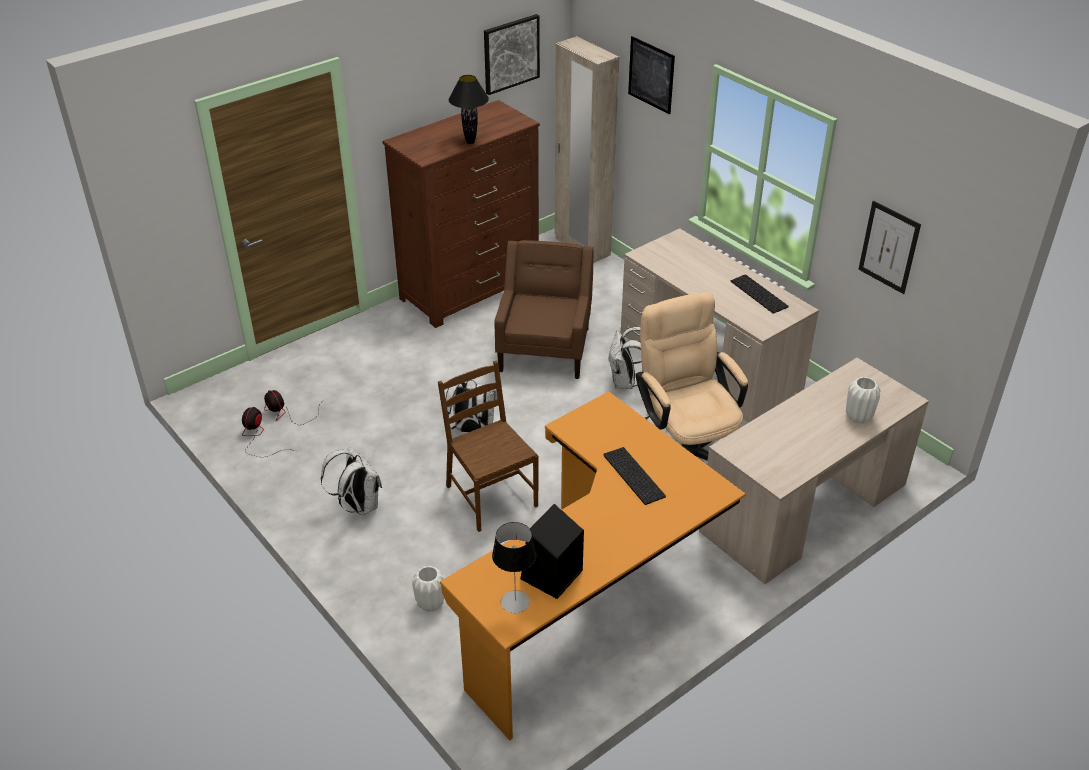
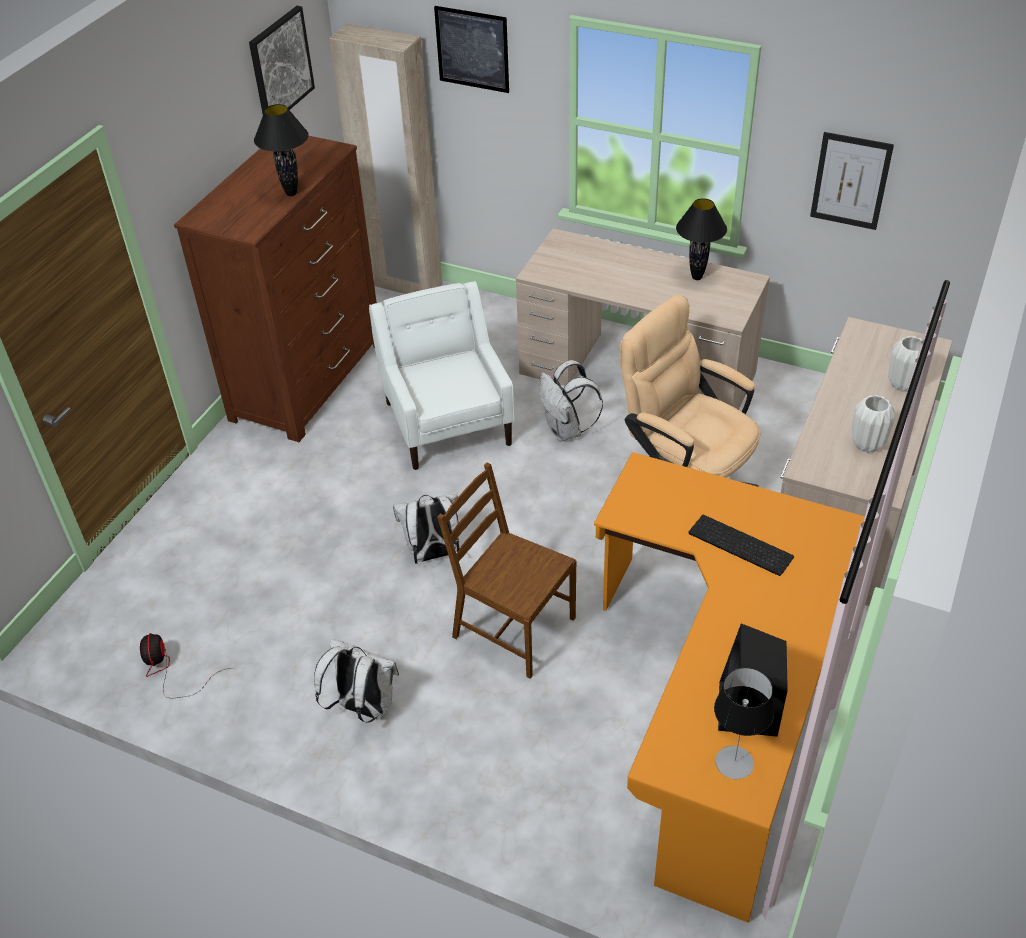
camera: 25 degrees left, 5 degrees up
fan [264,390,324,425] -> none
white vase [412,566,445,612] -> white vase moved to [852,395,895,453]
brown armchair [494,240,594,379] -> white armchair [369,281,515,470]
keyboard [730,274,789,314] -> black table lamp [676,198,727,280]

